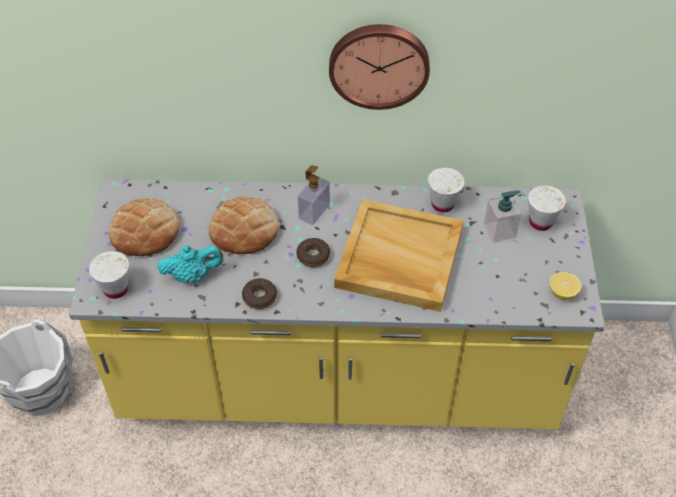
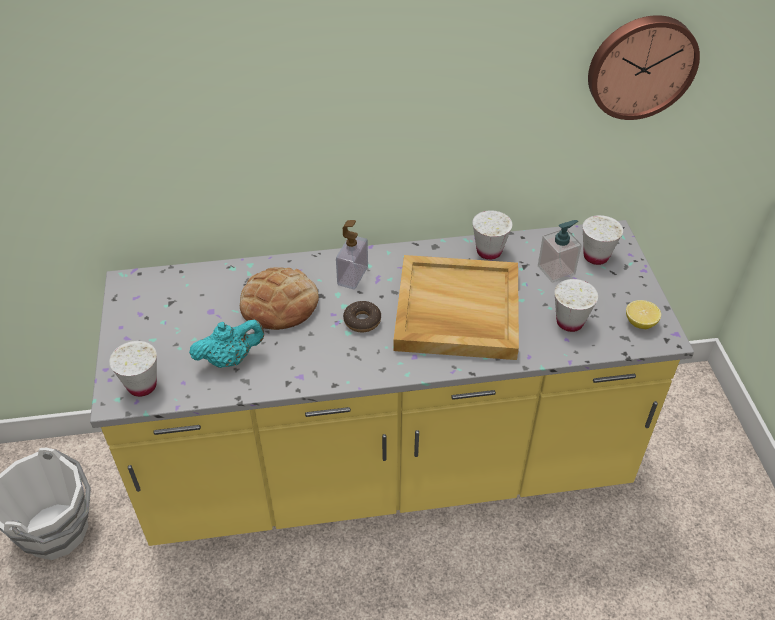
camera: 10 degrees left, 5 degrees down
bread [109,198,180,256] -> none
donut [242,278,277,309] -> none
wall clock [329,24,430,110] -> wall clock moved to [588,15,700,120]
none -> white cup [554,279,598,332]

